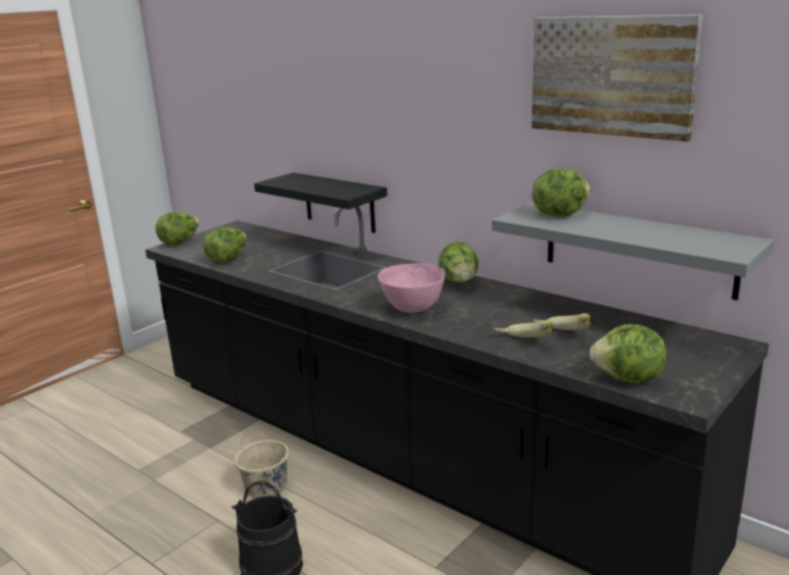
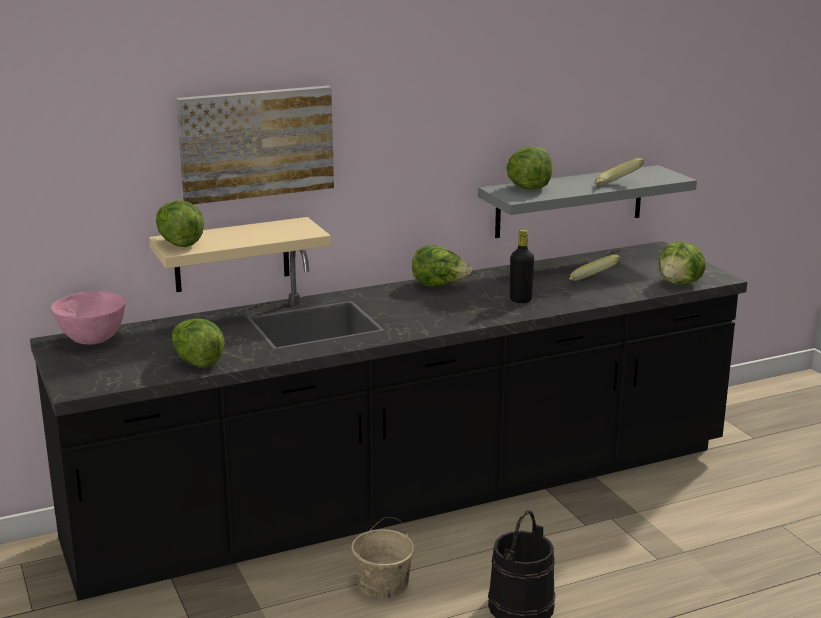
camera: 65 degrees left, 0 degrees up
lettuce [155,212,200,245] -> lettuce moved to [156,200,204,247]
black shelf [254,173,387,233] -> beige shelf [149,217,331,292]
pink bowl [377,263,445,313] -> pink bowl moved to [51,291,126,345]
banana [493,320,553,338] -> banana moved to [595,158,644,186]
picture [532,15,703,142] -> picture moved to [176,86,334,205]
none -> black bottle [510,230,534,303]

